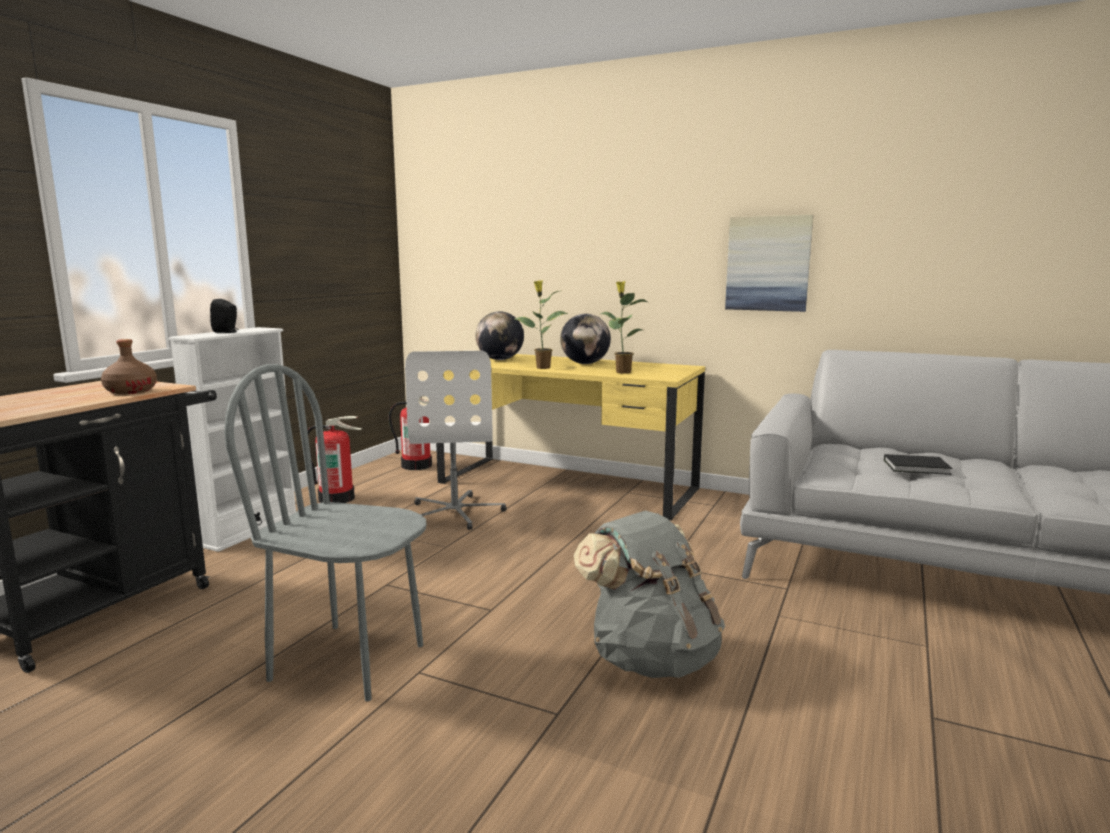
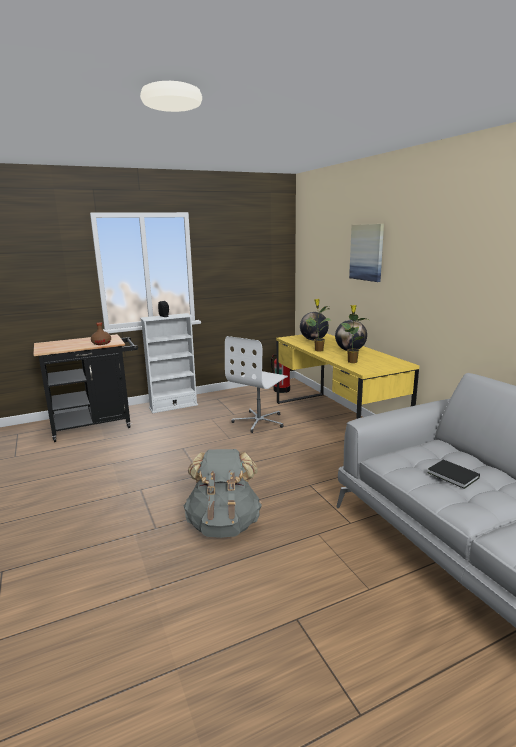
camera: 40 degrees right, 5 degrees up
grey chair [224,364,426,701] -> none
fire extinguisher [307,416,363,503] -> none
picture [725,215,813,312] -> picture moved to [349,224,384,282]

